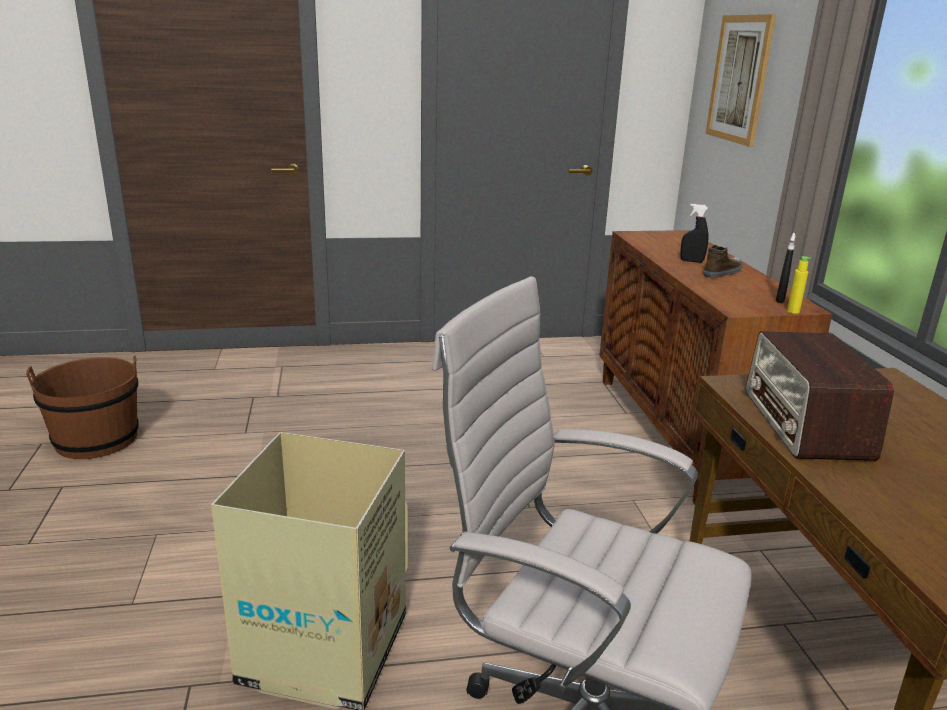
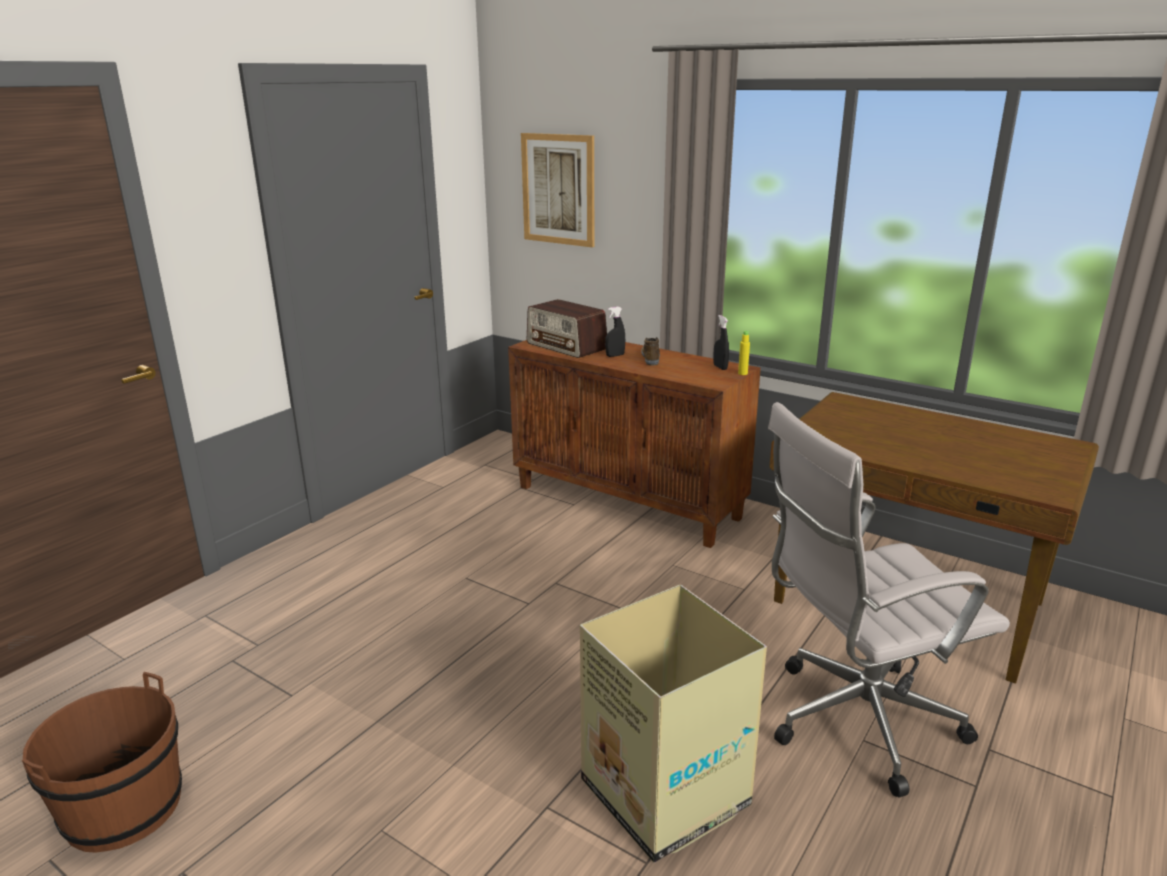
camera: 45 degrees left, 0 degrees up
radio [746,331,894,461] -> radio moved to [527,299,607,358]

